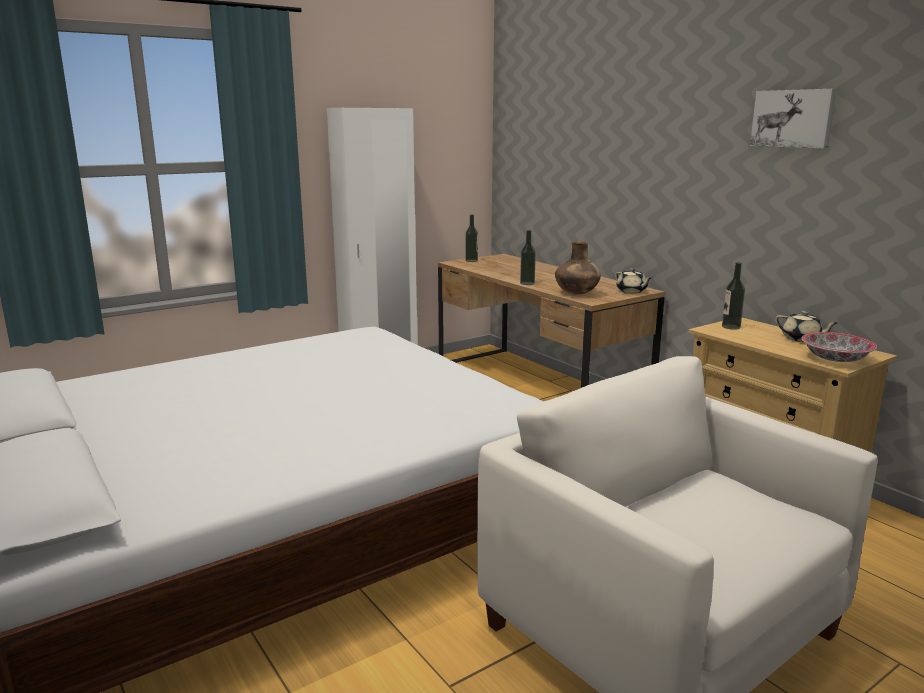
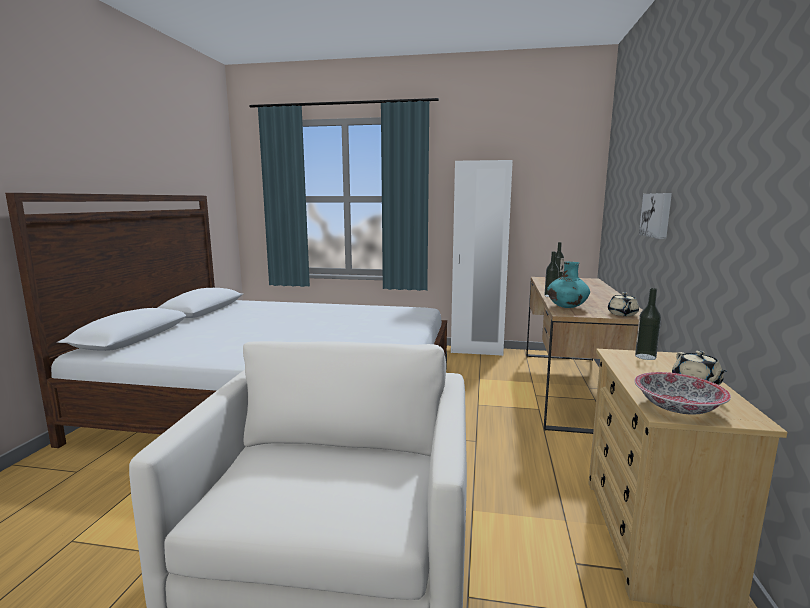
camera: 45 degrees right, 5 degrees down
brown vase [555,241,601,295] -> turquoise vase [547,262,590,308]
picture [750,89,837,149] -> picture moved to [639,193,672,239]

